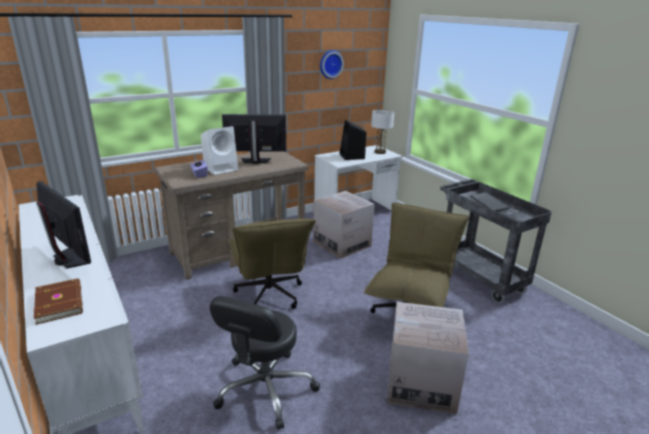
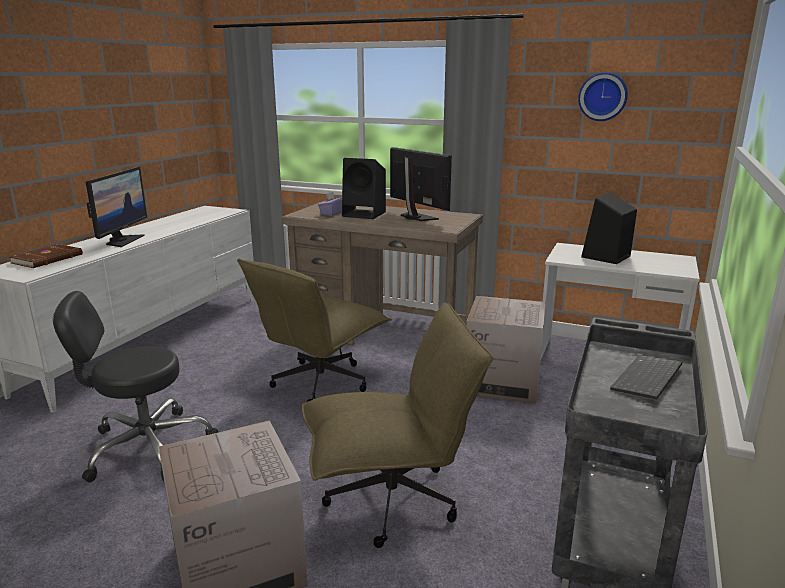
camera: 55 degrees right, 5 degrees down
white speaker [201,126,238,175] -> black speaker [342,158,386,219]
table lamp [371,109,394,154] -> none

